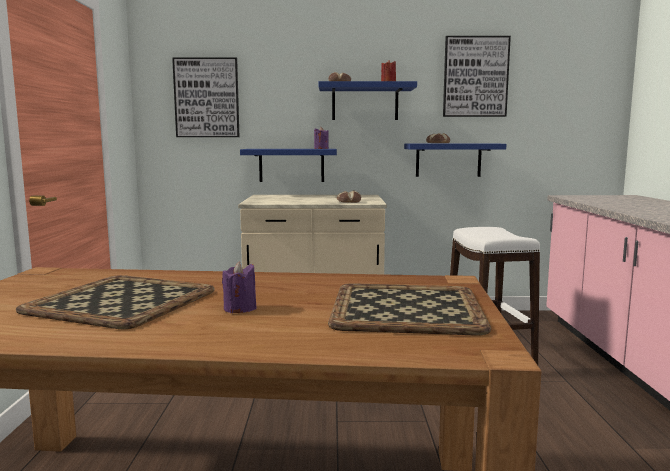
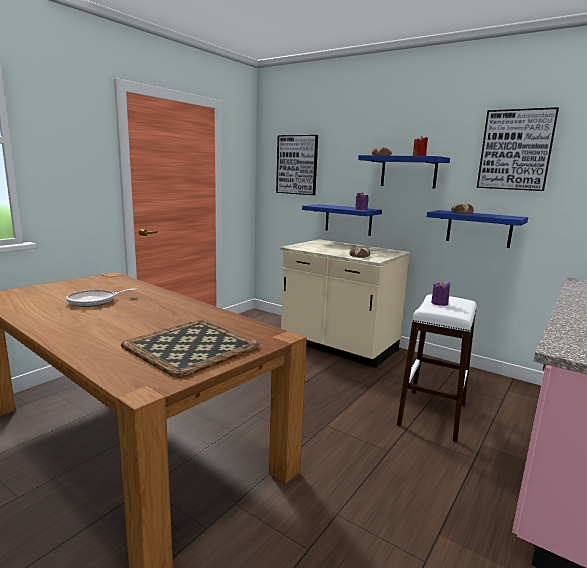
camera: 35 degrees right, 5 degrees up
tray [16,275,215,329] -> frying pan [66,288,137,307]
purple candle [222,262,257,313] -> purple candle moved to [431,281,450,306]

